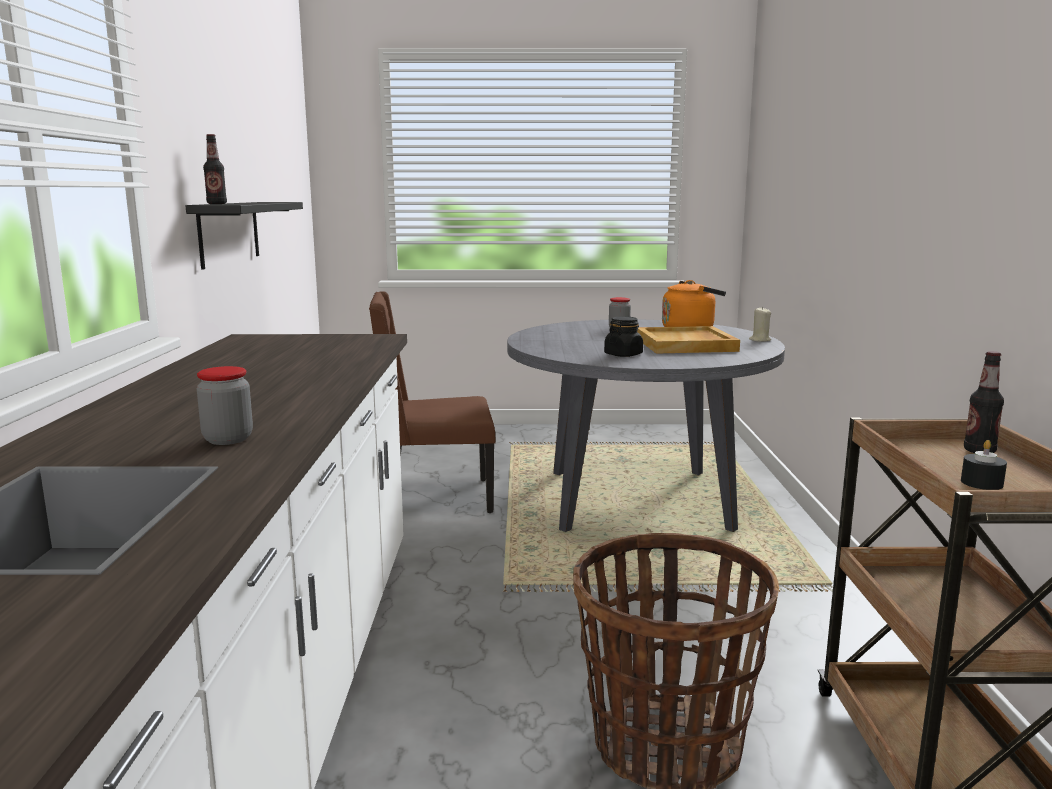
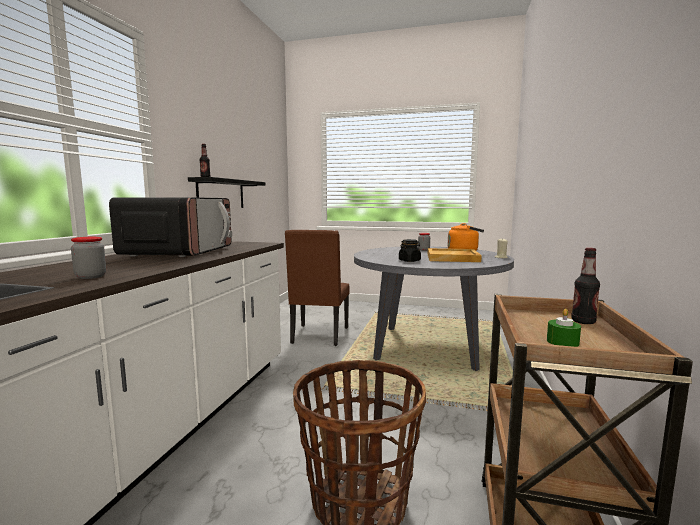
camera: 15 degrees right, 5 degrees down
brown chair [369,291,496,513] -> brown chair turned 90 degrees counterclockwise [285,230,350,346]
black candle [961,440,1007,490] -> green candle [547,309,581,347]
none -> microwave [109,197,232,257]

